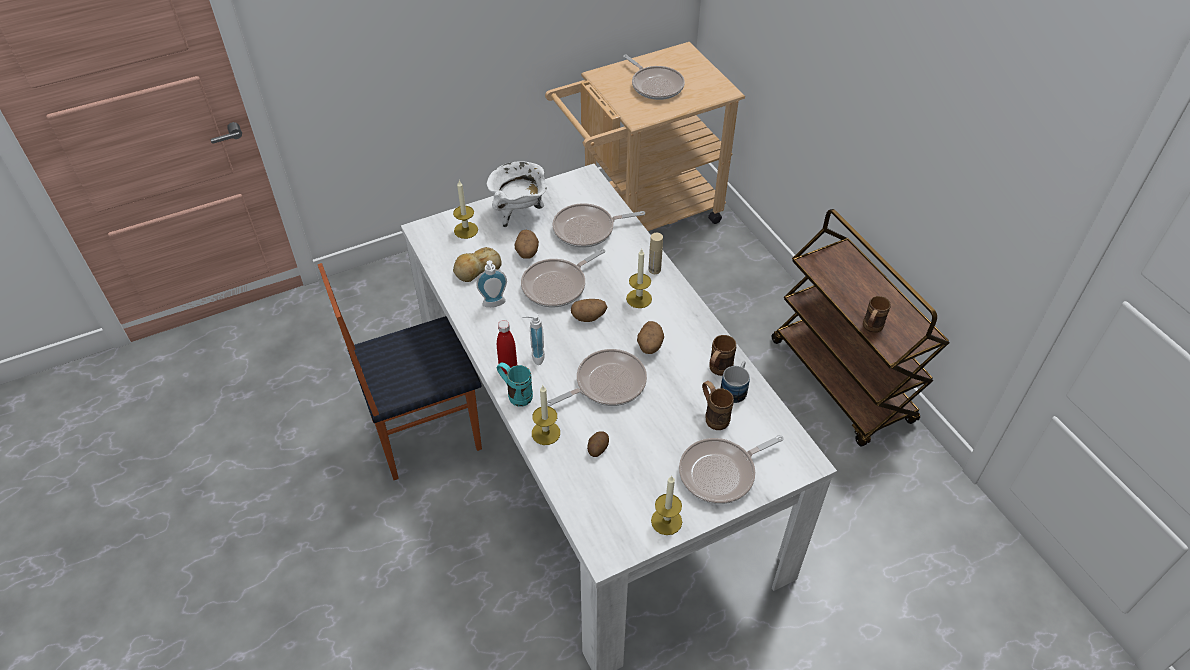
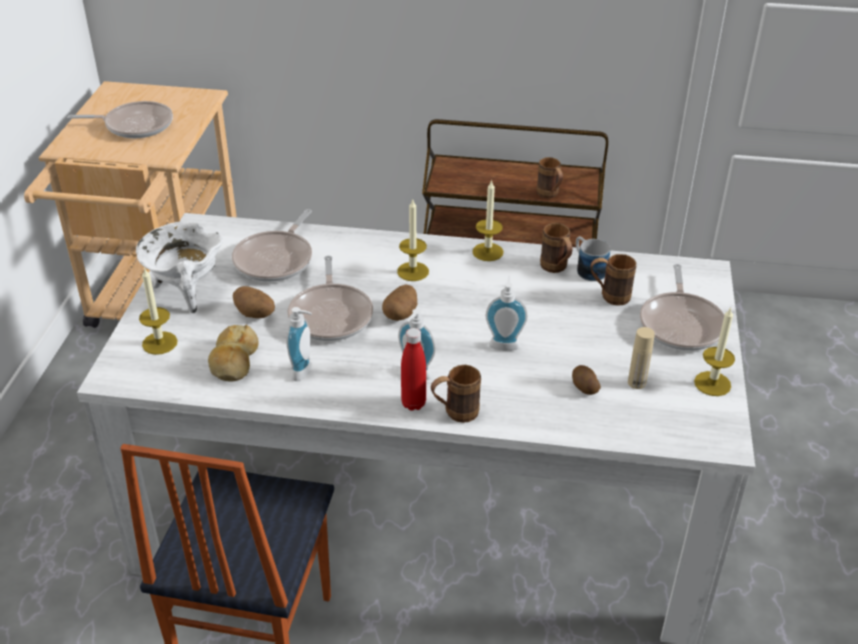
camera: 55 degrees left, 10 degrees down
turquoise mug [497,362,533,407] -> brown mug [431,365,481,423]
candle [532,385,560,445] -> candle moved to [472,180,504,261]
frying pan [547,349,647,407] -> soap dispenser [486,275,527,351]
potato [637,321,664,354] -> none
beige bottle [648,233,663,274] -> beige bottle moved to [628,327,655,389]

